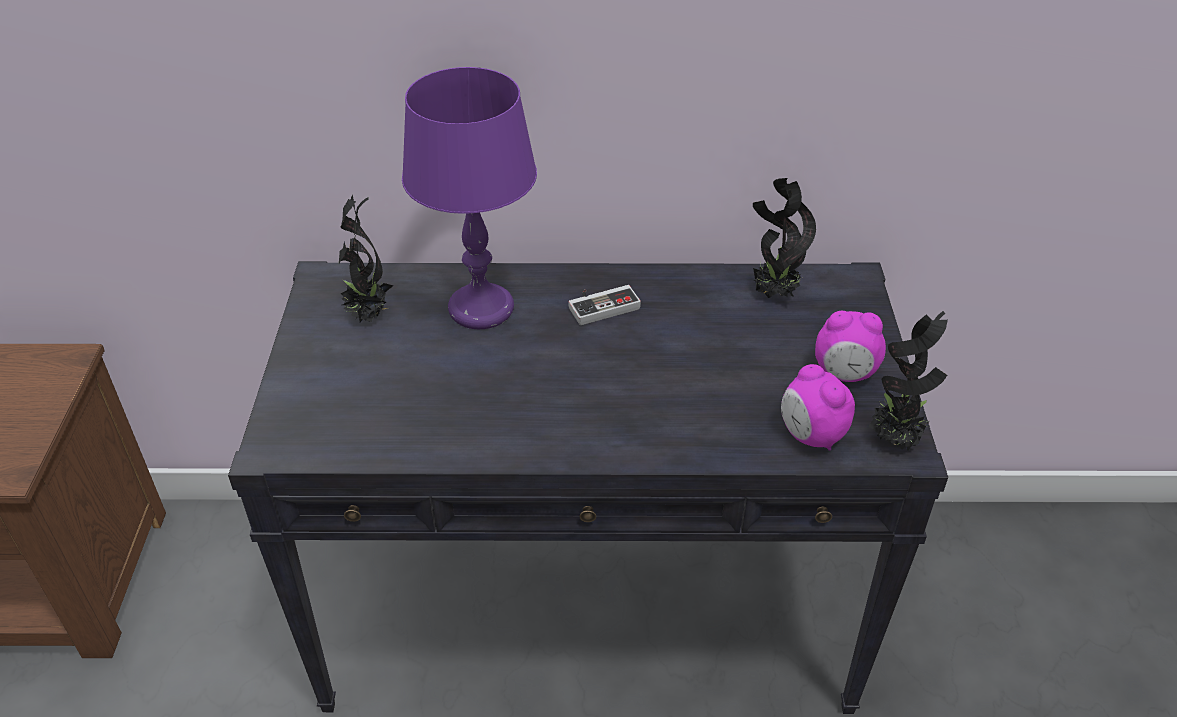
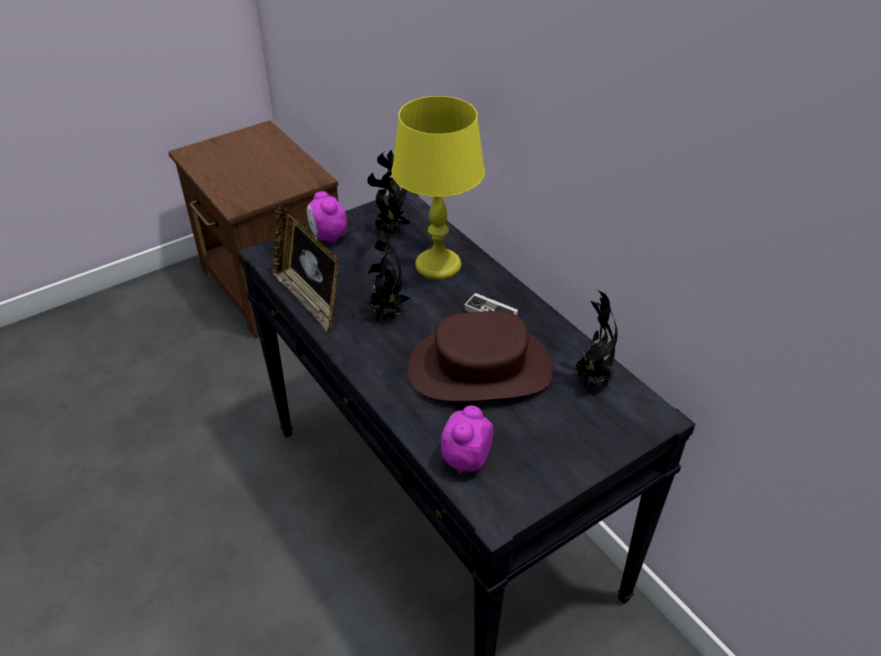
camera: 55 degrees right, 0 degrees up
purple table lamp [402,67,537,329] -> yellow table lamp [391,96,485,280]
alarm clock [815,311,886,382] -> alarm clock moved to [307,191,347,244]
potted plant [869,311,948,452] -> potted plant moved to [368,229,411,321]
none -> picture frame [272,205,339,332]
none -> brown hat [408,311,554,402]

